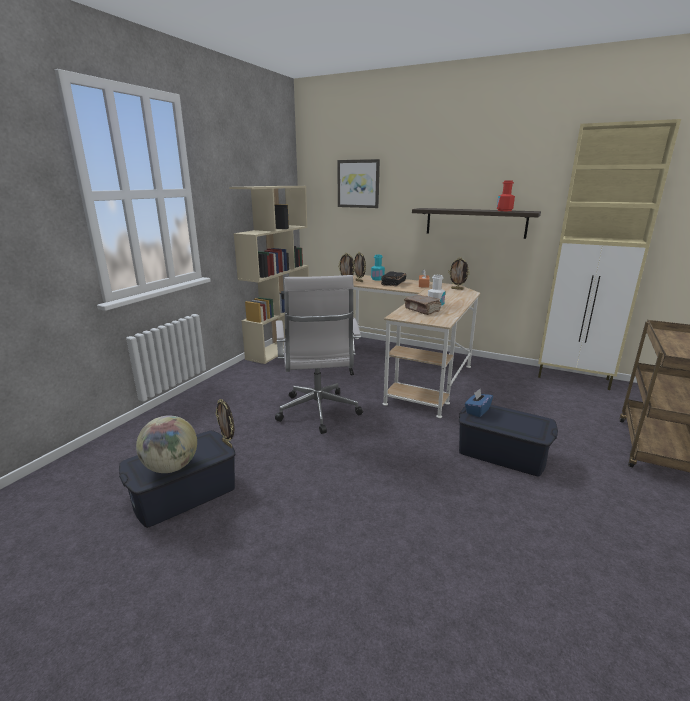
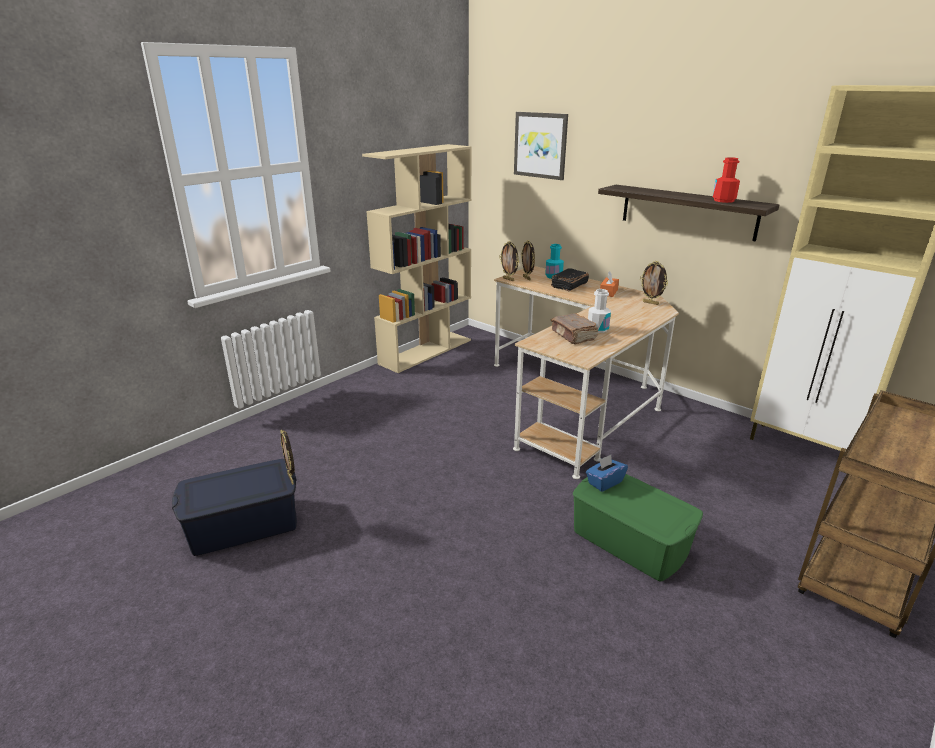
camera: 15 degrees right, 5 degrees up
globe [136,415,197,473] -> none
white office chair [275,275,363,434] -> none
blue storage box [459,405,558,476] -> green storage box [573,474,703,582]

